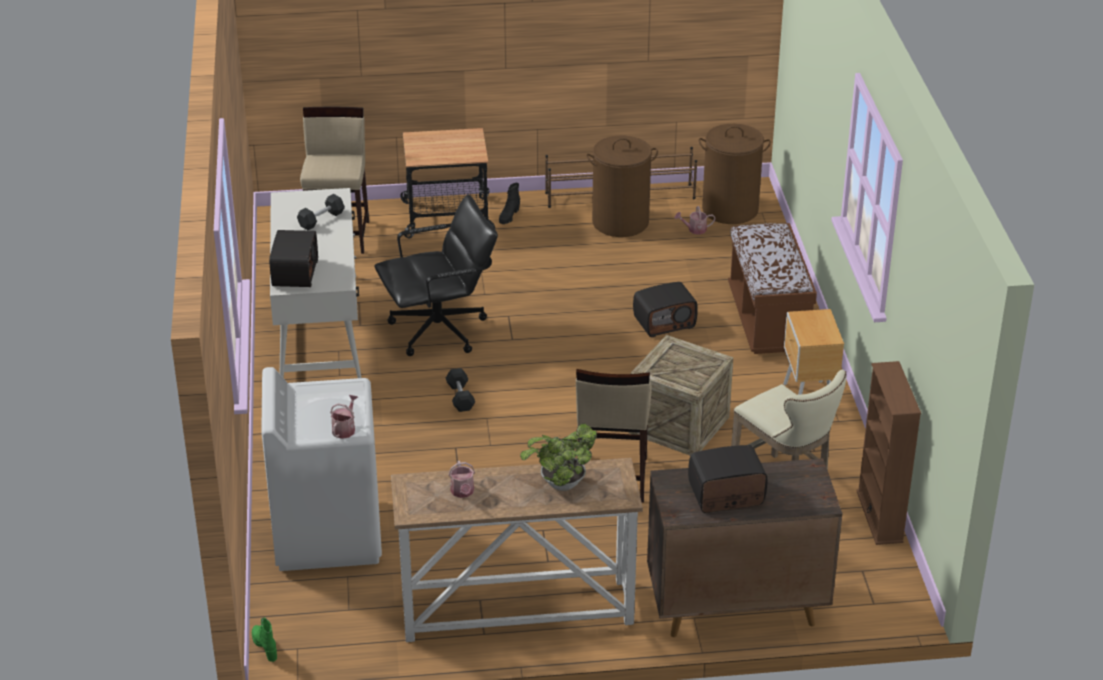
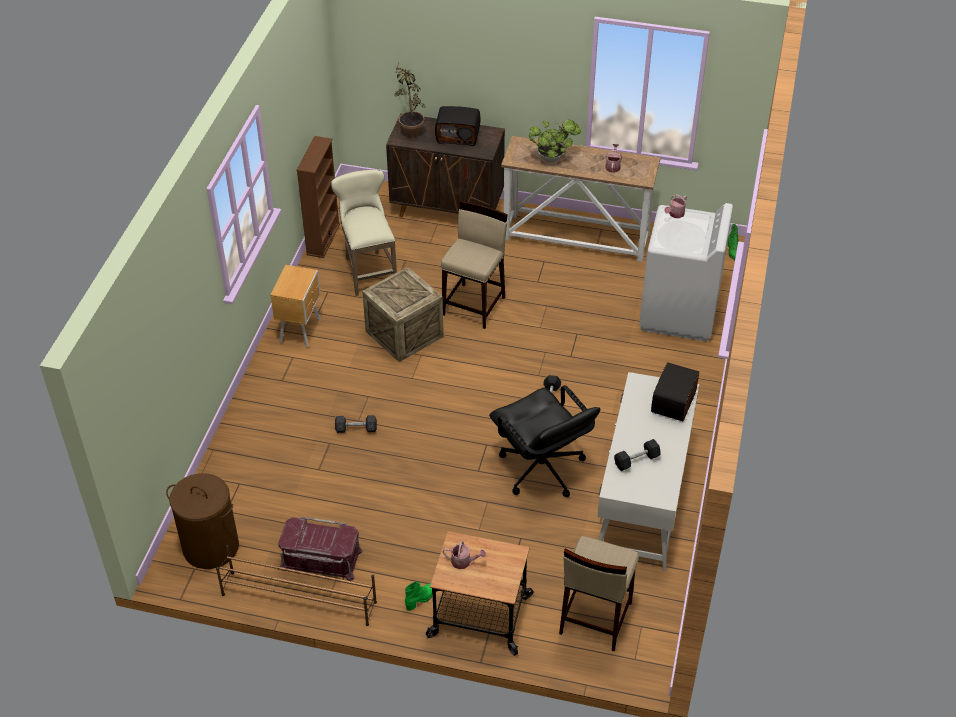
camera: 160 degrees left, 10 degrees up
black office chair [375,194,498,356] -> black office chair turned 120 degrees counterclockwise [489,385,600,497]
black boot [499,183,520,224] -> green boot [405,581,433,611]
brown laundry basket [586,136,658,237] -> red storage box [278,517,363,581]
radio [633,282,698,337] -> grey dumbbell [335,415,377,433]
watering can [675,206,715,235] -> watering can moved to [442,541,486,569]
brown bench [728,223,817,354] -> none
none -> potted plant [395,62,426,137]

